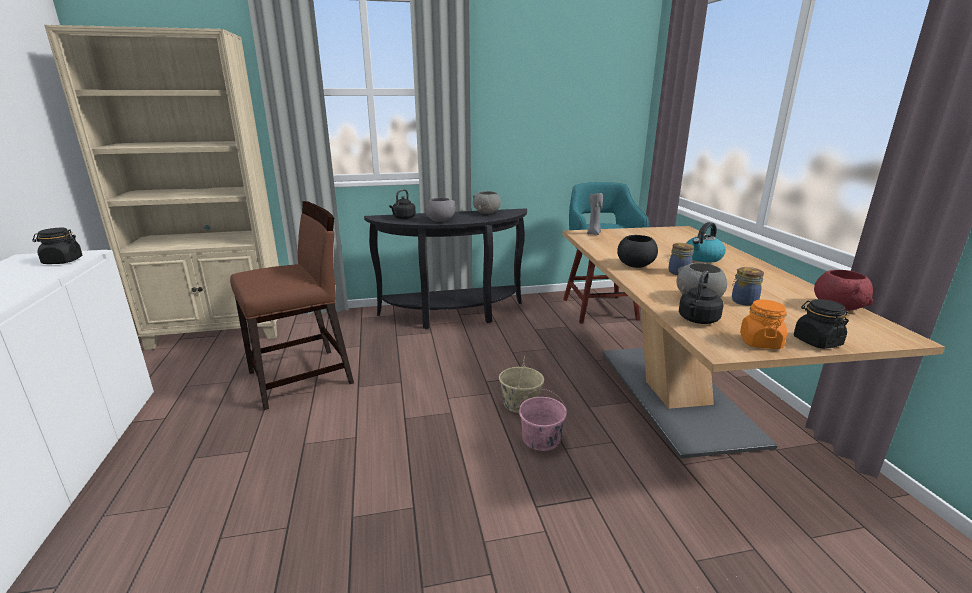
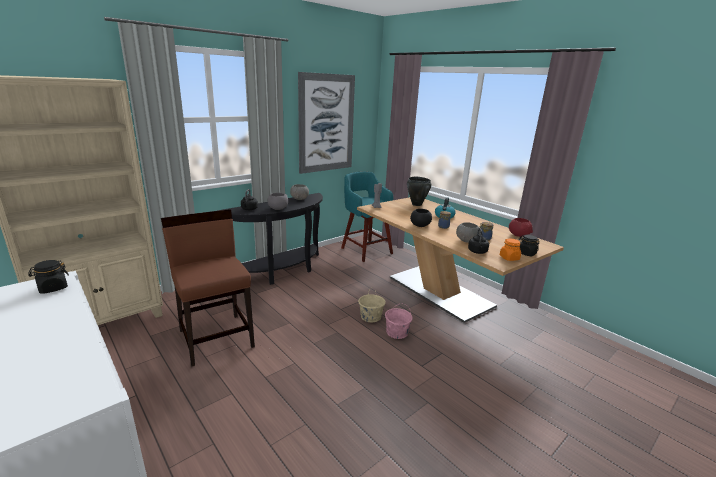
camera: 30 degrees left, 0 degrees up
brown chair [230,201,354,410] -> brown chair turned 60 degrees counterclockwise [161,209,255,366]
none -> picture [298,72,355,174]
none -> black cooking pot [407,177,432,206]

